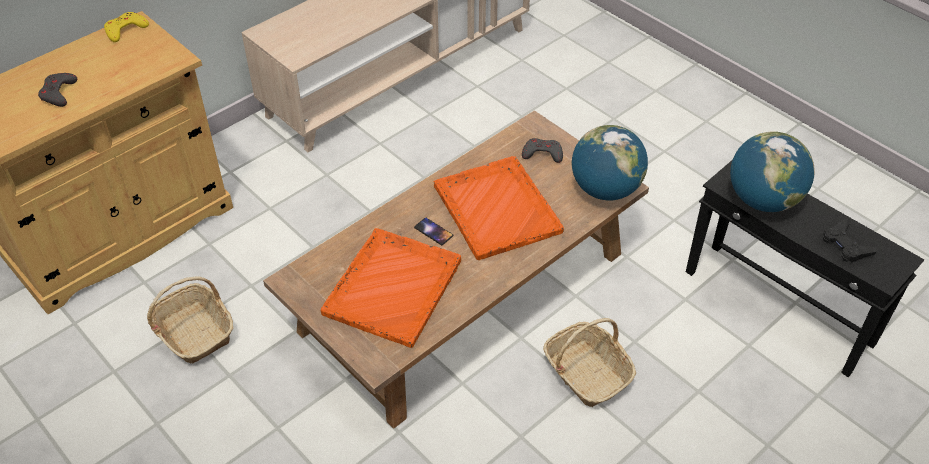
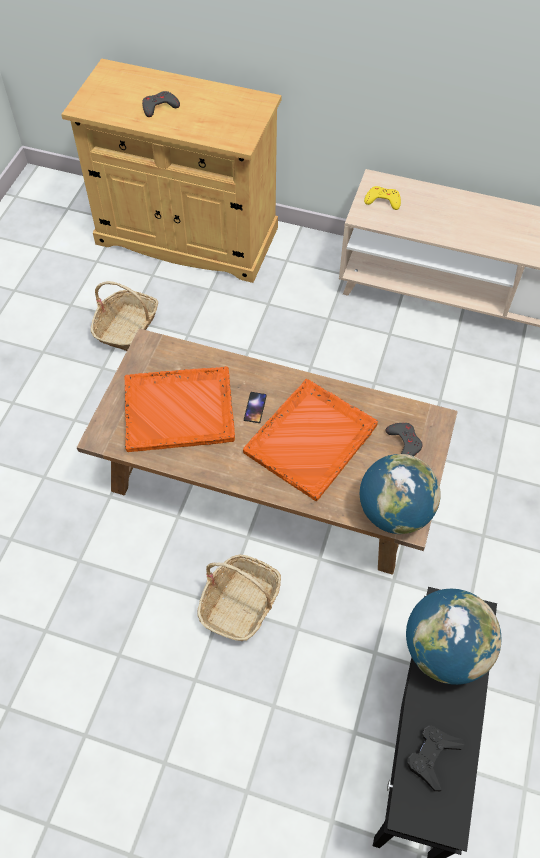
camera: 60 degrees right, 10 degrees up
yellow game controller [104,12,149,42] -> yellow game controller moved to [364,186,401,210]

